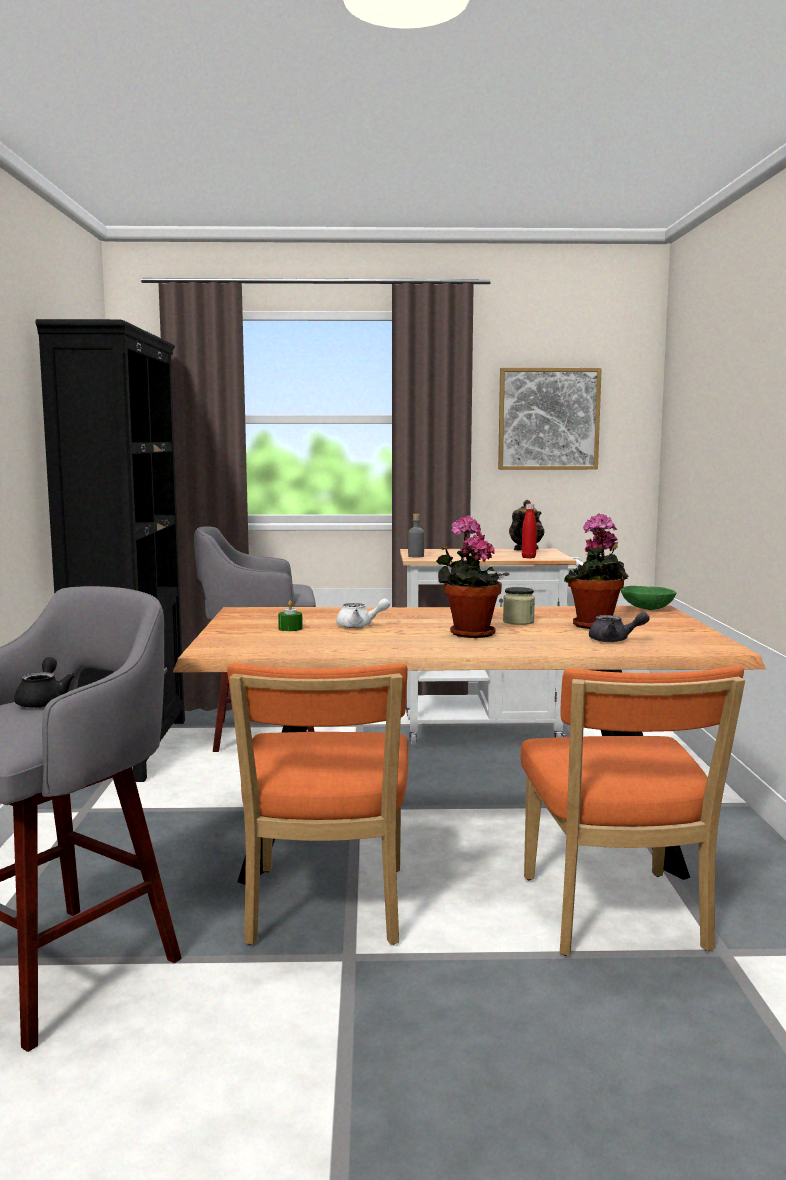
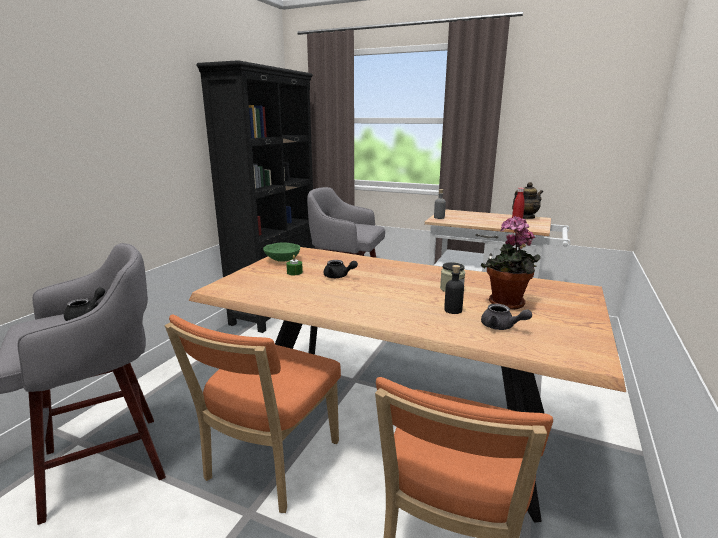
camera: 25 degrees right, 10 degrees up
white teapot [336,598,390,628] -> black teapot [324,260,358,278]
potted plant [436,515,502,638] -> none
picture [498,368,602,470] -> none
green bowl [621,586,677,610] -> green bowl moved to [263,242,300,262]
none -> black bottle [444,265,464,314]

